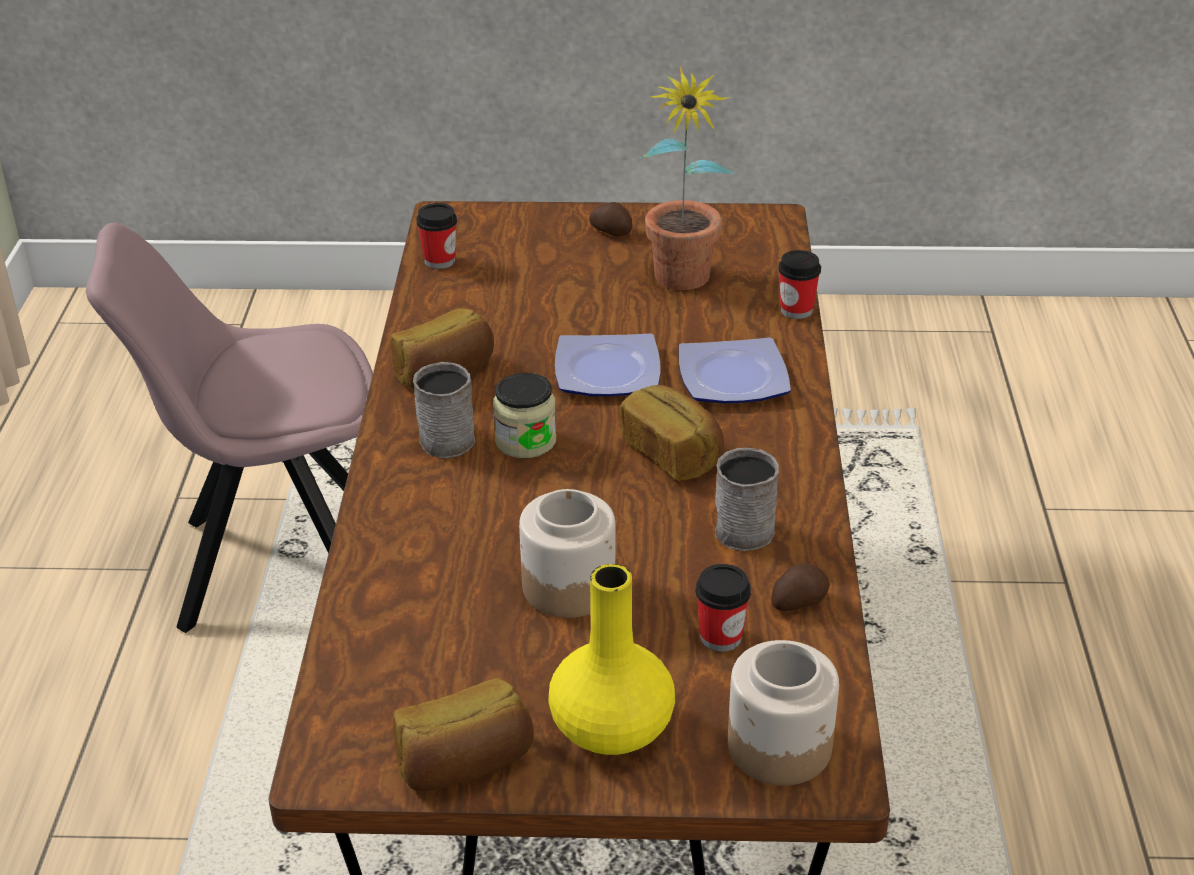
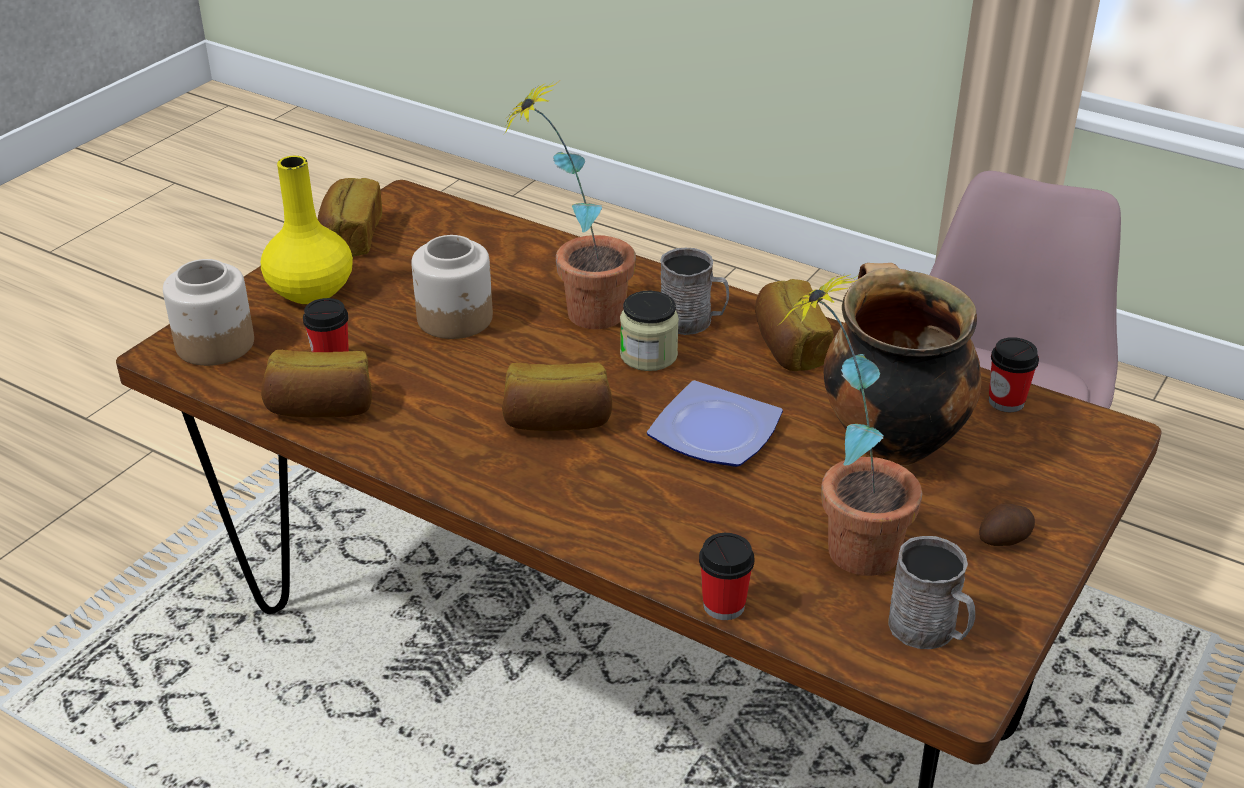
camera: 120 degrees right, 0 degrees up
plate [679,337,791,404] -> none
grey mug [715,448,779,551] -> grey mug moved to [888,536,975,649]
potato [771,563,830,611] -> bread [261,350,372,418]
none -> potted plant [504,81,636,329]
none -> cooking pot [823,263,982,466]

